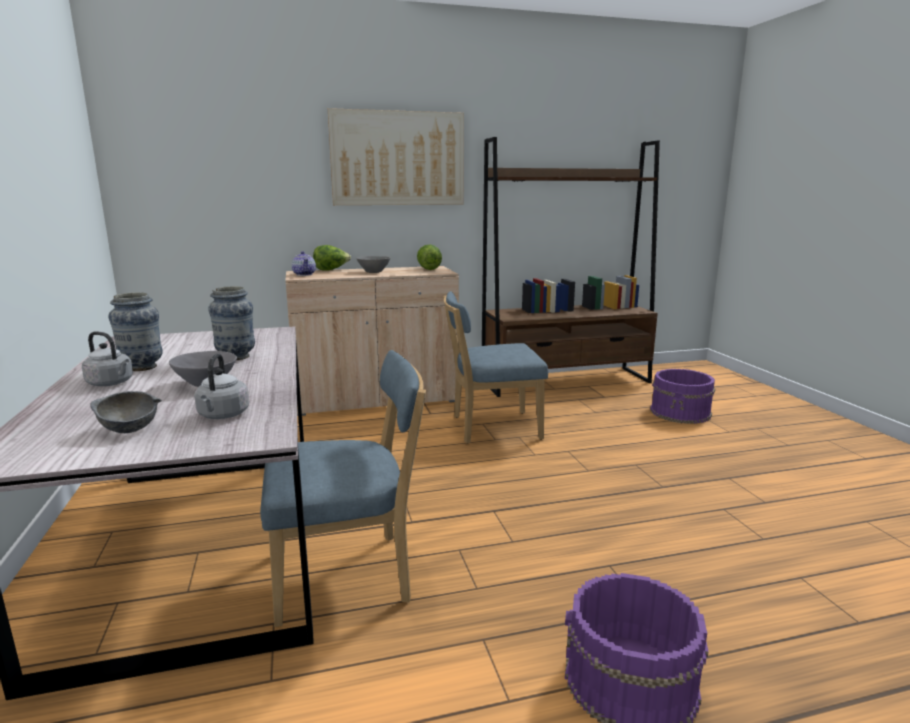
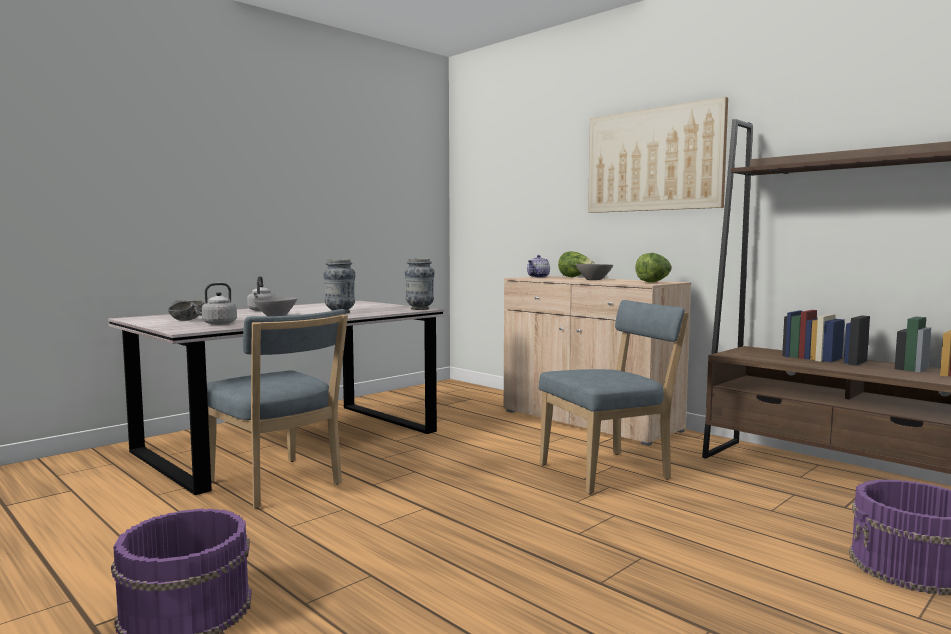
camera: 60 degrees right, 10 degrees down
vase [108,292,163,371] -> vase moved to [405,258,435,310]
blue chair [443,291,548,444] -> blue chair turned 105 degrees clockwise [539,300,689,494]

